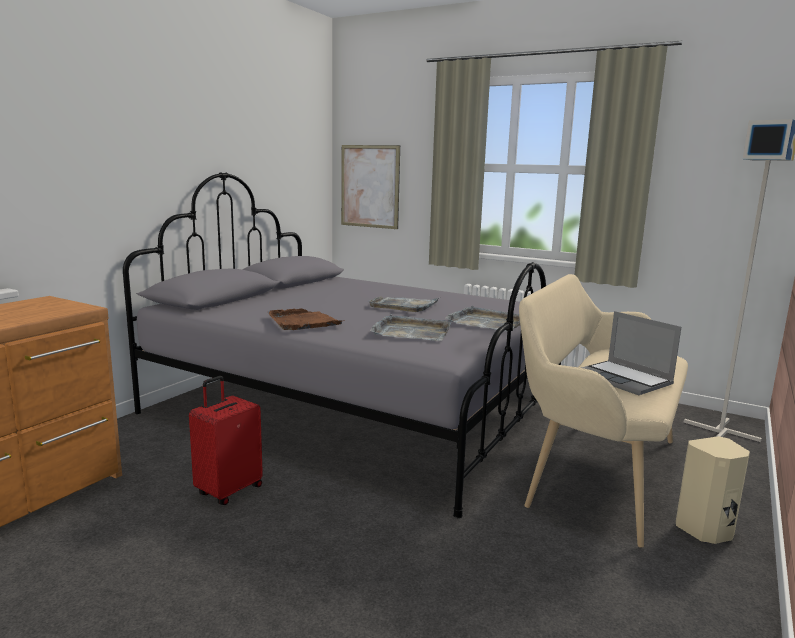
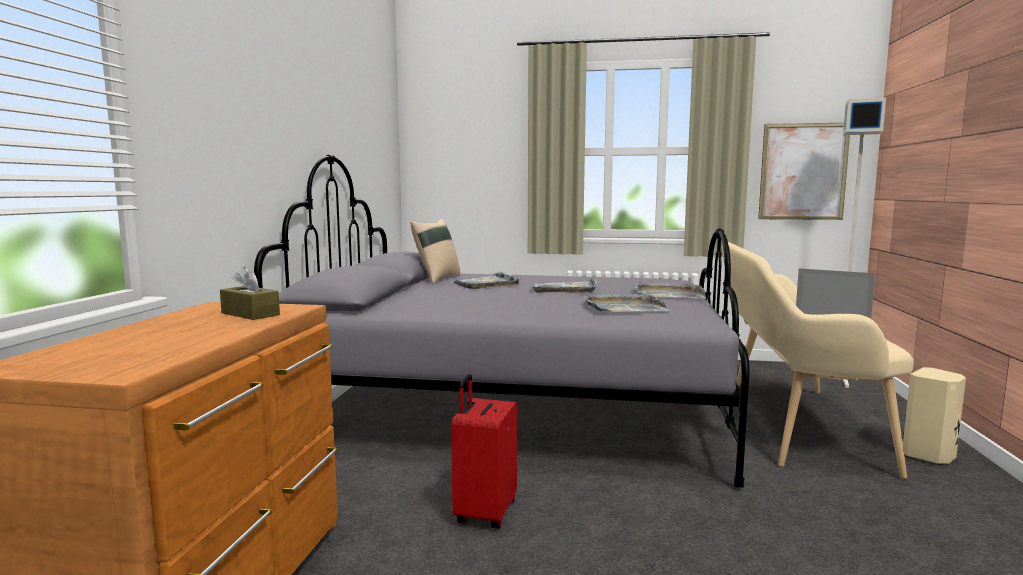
camera: 20 degrees left, 5 degrees down
brown tray [268,309,342,330] -> none
picture [341,145,400,229] -> picture moved to [758,123,850,220]
none -> brown tissue box [220,267,280,320]
none -> beige pillow [411,219,461,284]
none -> grey tray [452,272,522,289]

